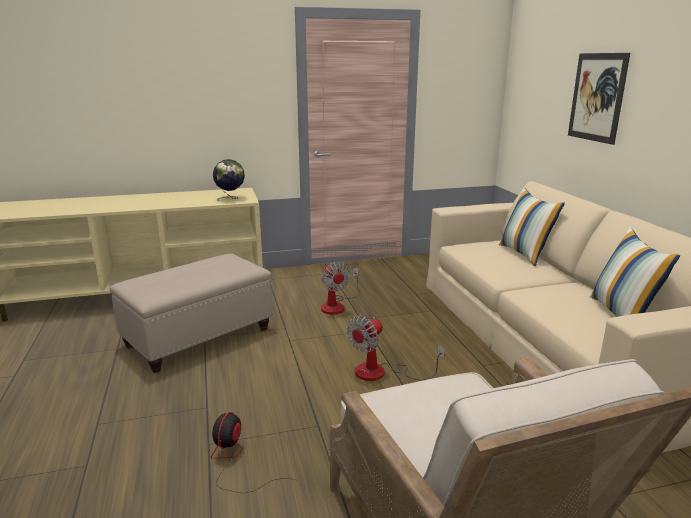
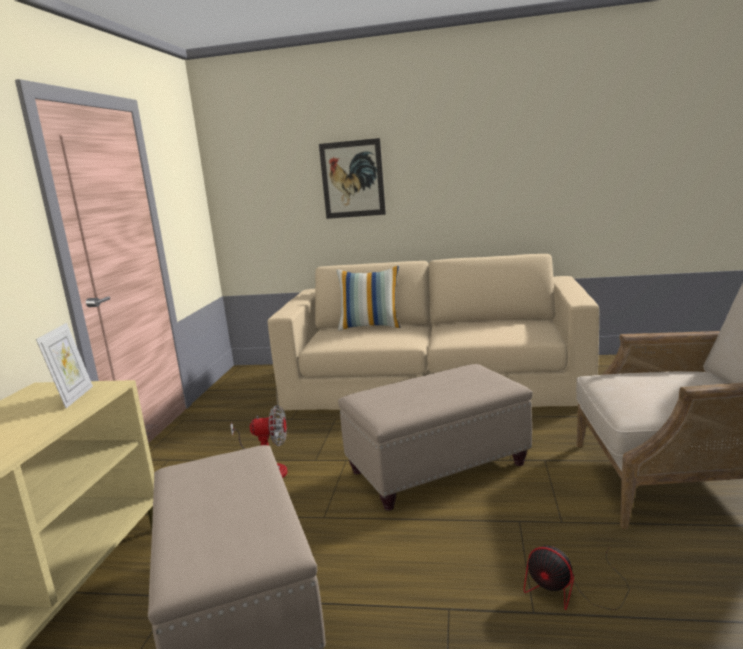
camera: 65 degrees left, 5 degrees down
globe [213,159,245,201] -> picture frame [36,323,93,408]
fan [347,315,445,381] -> beige ottoman [338,364,533,511]
pillow [590,227,680,317] -> none

